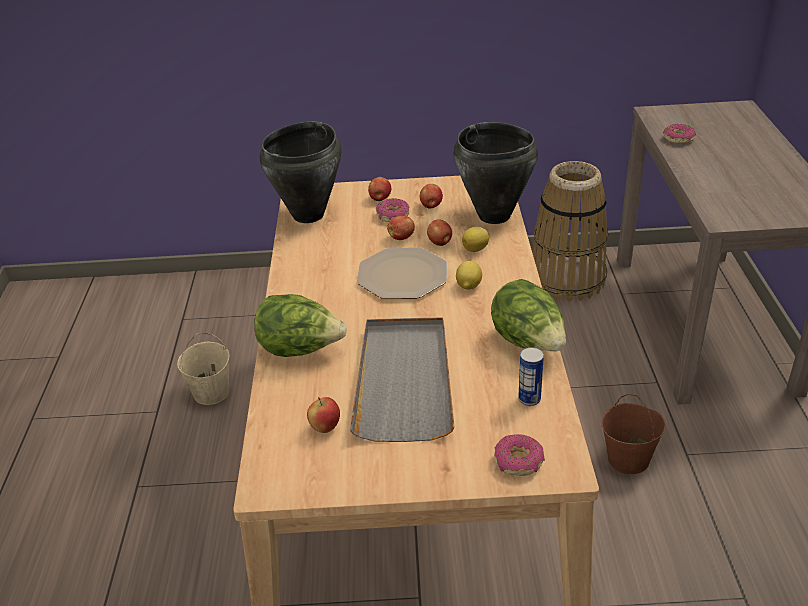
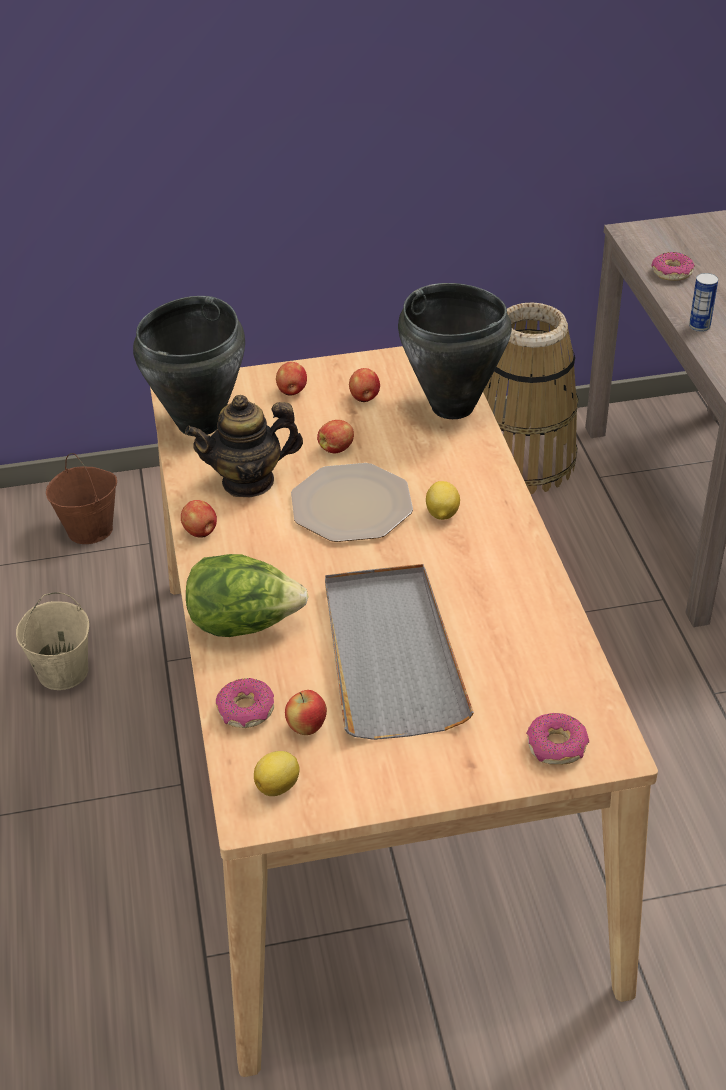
camera: 10 degrees left, 5 degrees up
donut [376,198,410,222] -> donut moved to [216,678,274,728]
apple [427,219,452,246] -> apple moved to [181,500,217,538]
lemon [462,227,489,252] -> lemon moved to [254,751,300,796]
lettuce [491,279,566,351] -> none
can [518,347,544,406] -> can moved to [689,273,718,332]
brown bucket [602,394,666,474] -> brown bucket moved to [46,453,117,544]
none -> teapot [185,395,303,498]

